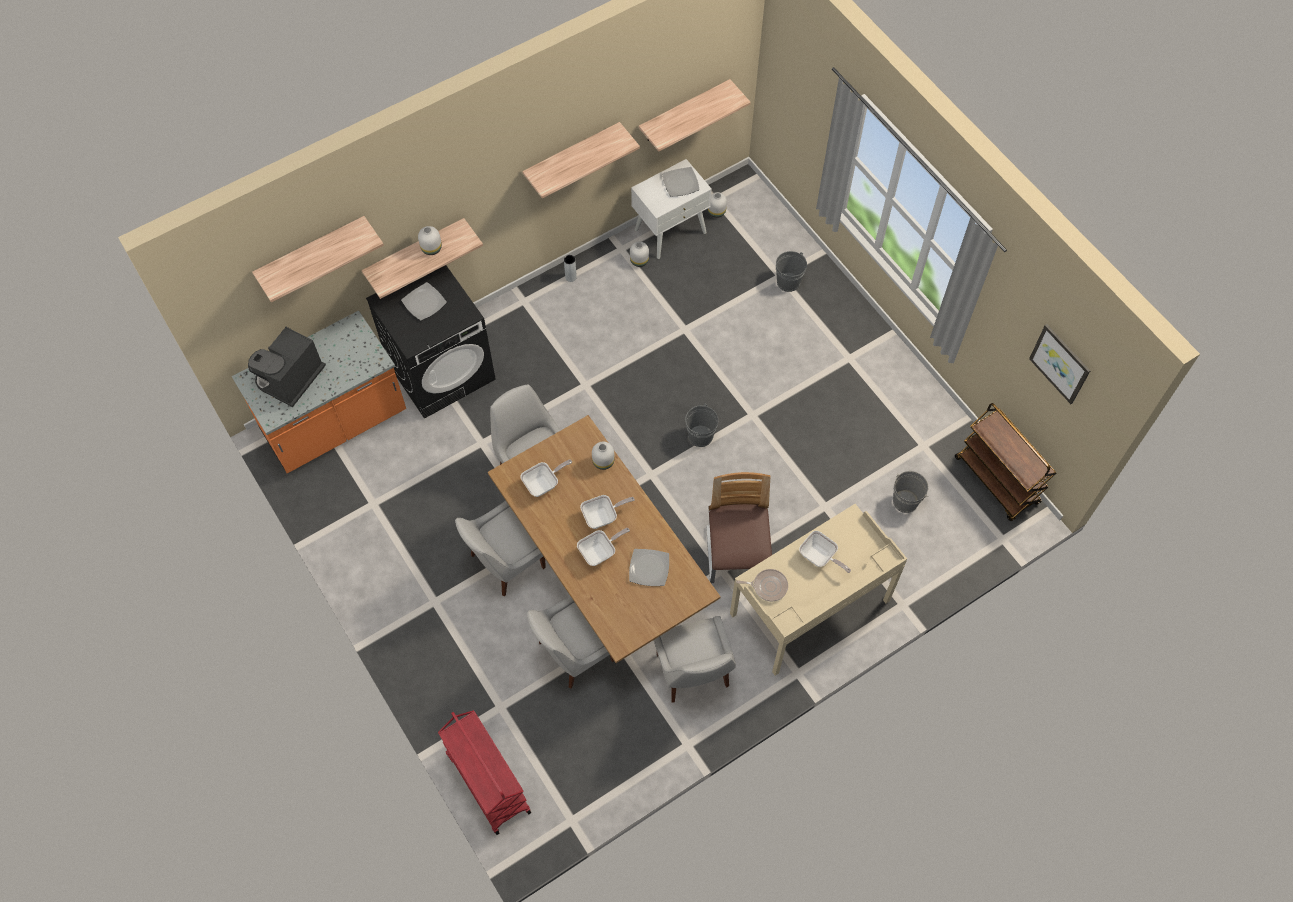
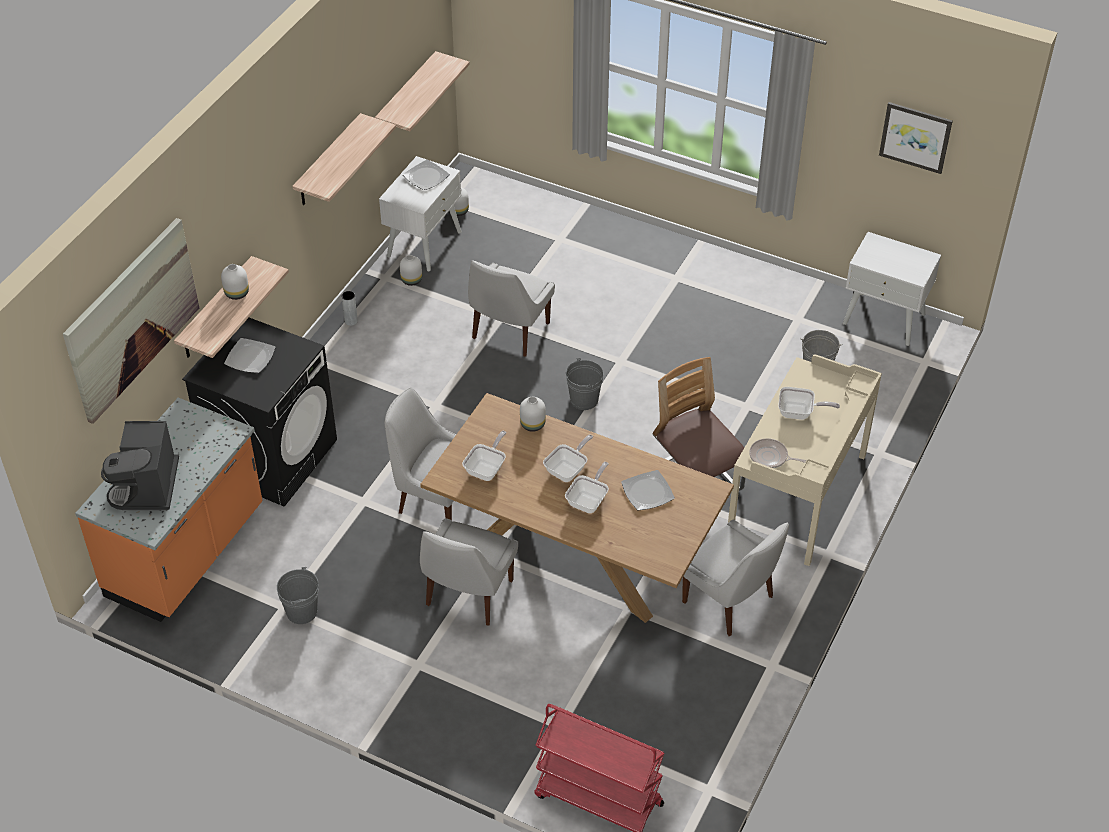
camera: 30 degrees left, 15 degrees down
shelf [252,216,384,302] -> picture [63,218,199,424]
white chair [527,596,614,689] -> white chair moved to [468,260,555,356]
frying pan [736,569,788,601] -> frying pan turned 135 degrees counterclockwise [749,438,806,468]
grey bucket [776,251,807,292] -> grey bucket moved to [277,567,319,624]
brown cart [955,403,1056,521] -> white nightstand [843,232,941,346]

